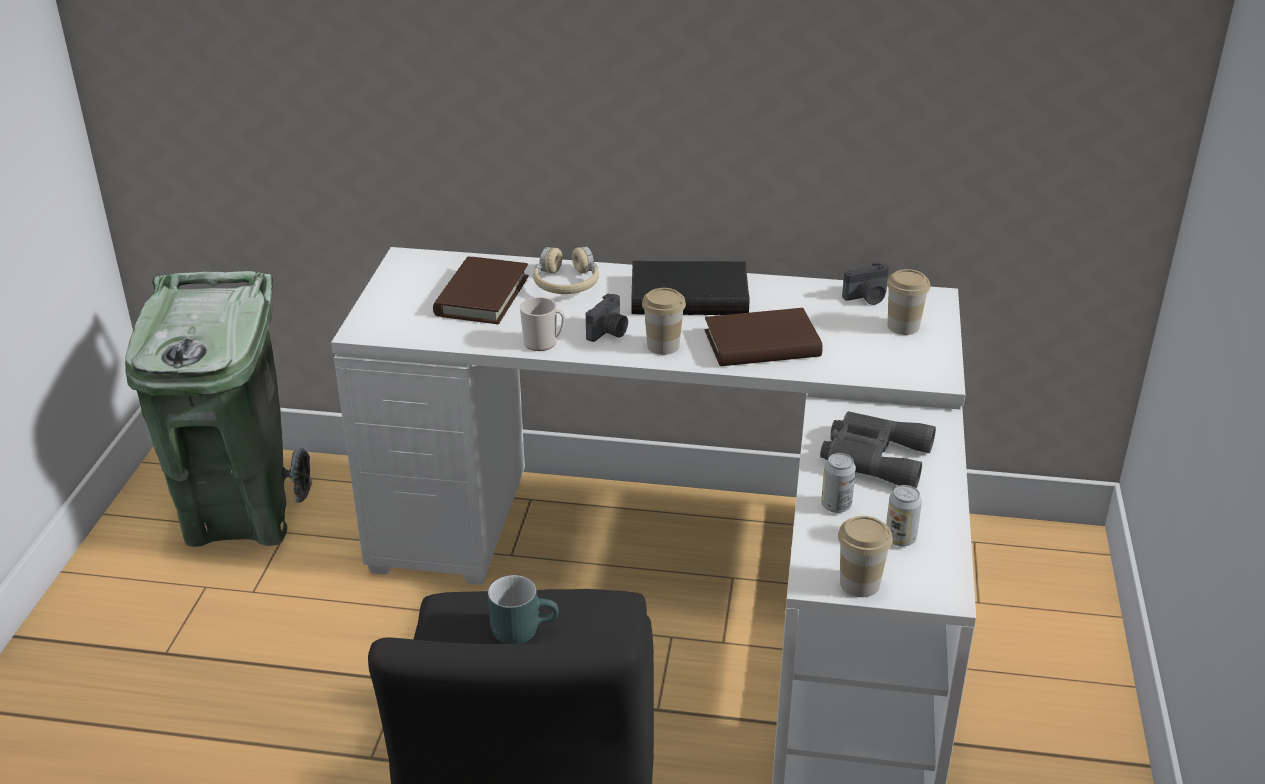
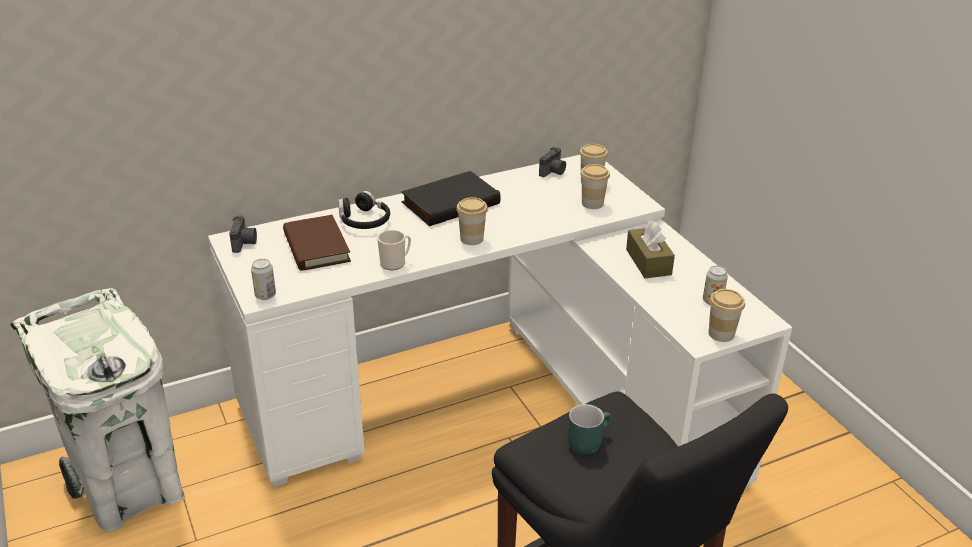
camera: 35 degrees left, 0 degrees up
green trash can [125,271,312,547] -> white trash can [10,288,185,532]
beige headphones [533,246,599,294] -> black headphones [338,191,390,229]
camera [586,293,628,342] -> camera moved to [229,215,257,253]
brown book [705,308,822,366] -> none
grey binoculars [820,411,936,489] -> brown tissue box [626,220,675,278]
can [821,453,856,513] -> can moved to [251,259,276,300]
none -> cup [580,164,610,209]

